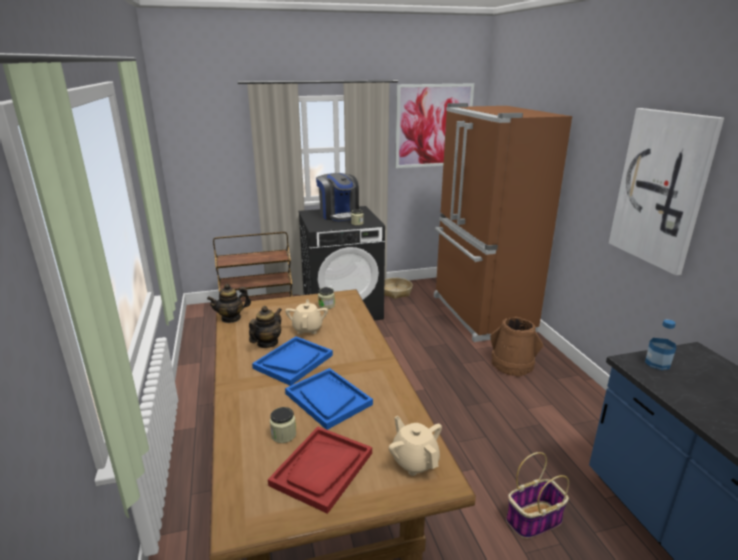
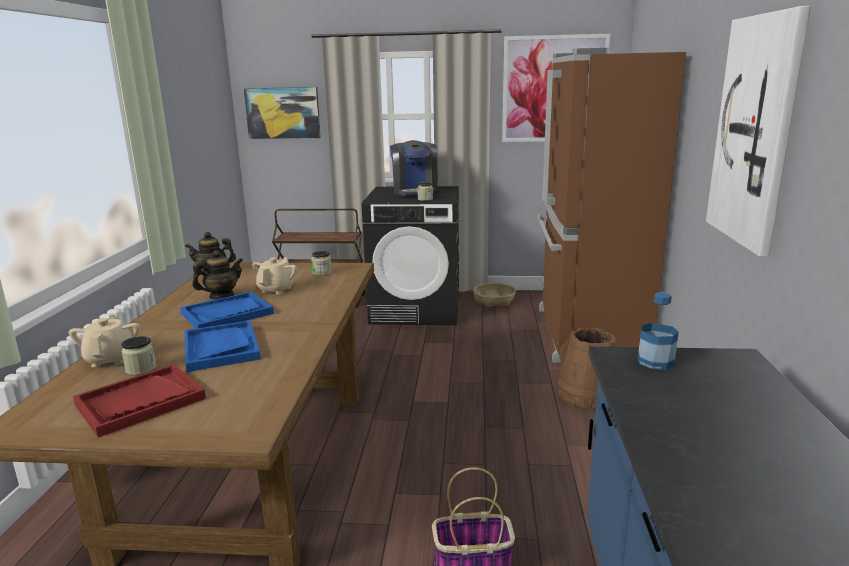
camera: 20 degrees right, 5 degrees down
beige teapot [389,416,442,476] -> beige teapot moved to [69,315,140,367]
none -> picture [244,87,321,139]

